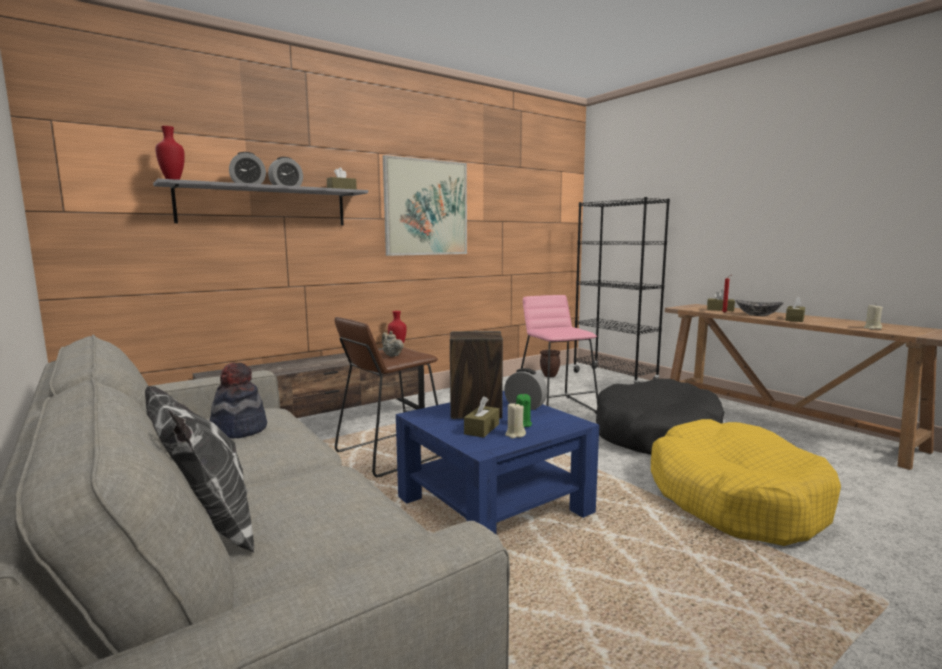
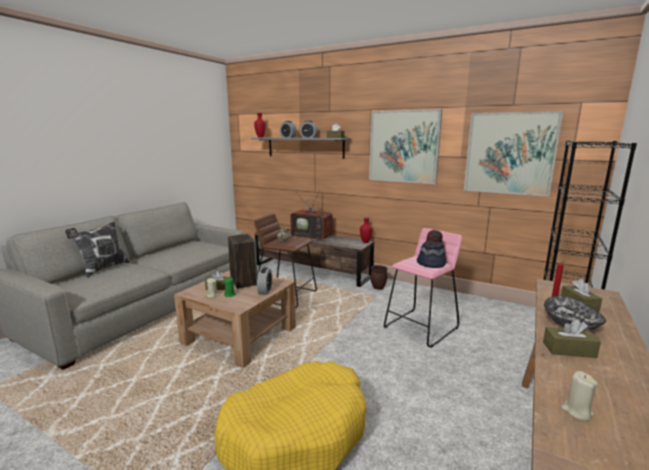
camera: 65 degrees right, 5 degrees up
hat [209,363,267,439] -> hat moved to [417,230,446,268]
blue coffee table [396,391,599,534] -> brown coffee table [174,270,296,368]
brown planter [540,350,560,377] -> brown planter moved to [370,265,388,290]
black dog bed [596,378,724,455] -> none
none -> television [290,189,336,241]
none -> picture [464,111,563,196]

